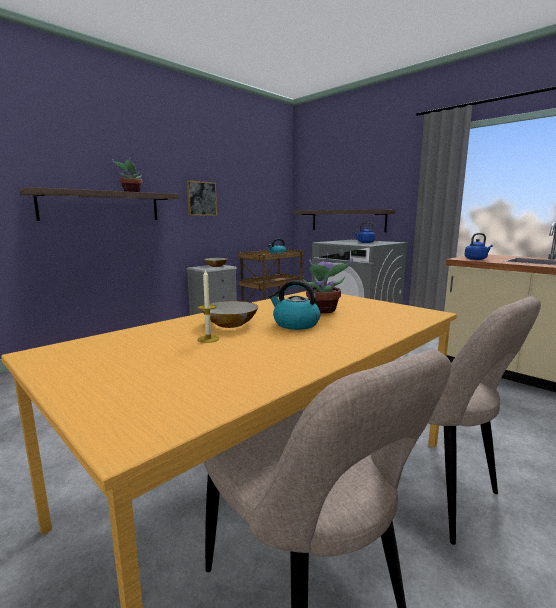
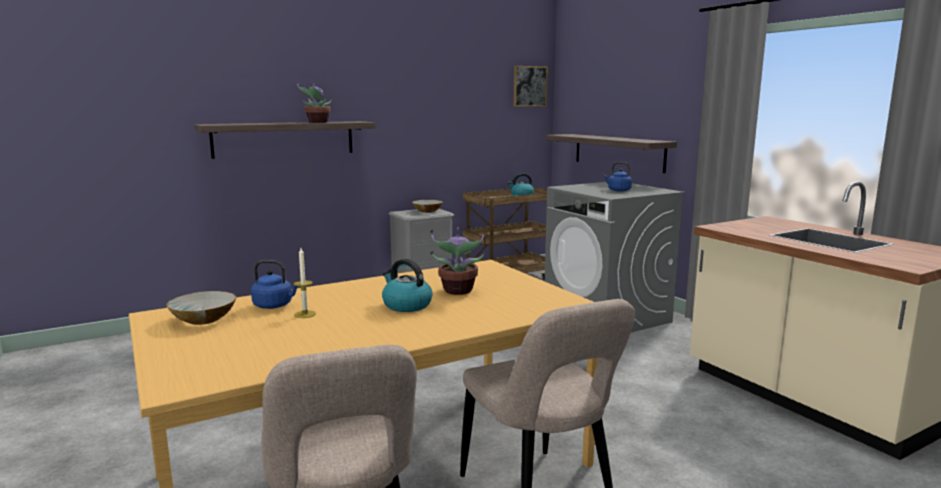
camera: 15 degrees right, 0 degrees up
picture [187,180,217,216] -> picture moved to [513,66,548,107]
bowl [202,301,258,328] -> bowl moved to [166,291,236,325]
blue kettle [464,233,493,260] -> blue kettle moved to [251,260,297,309]

